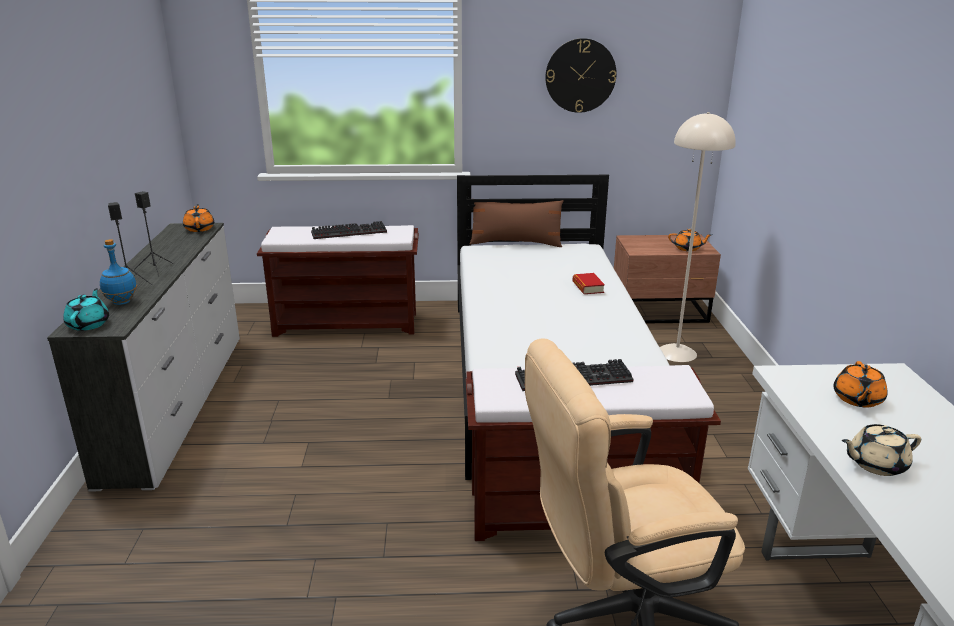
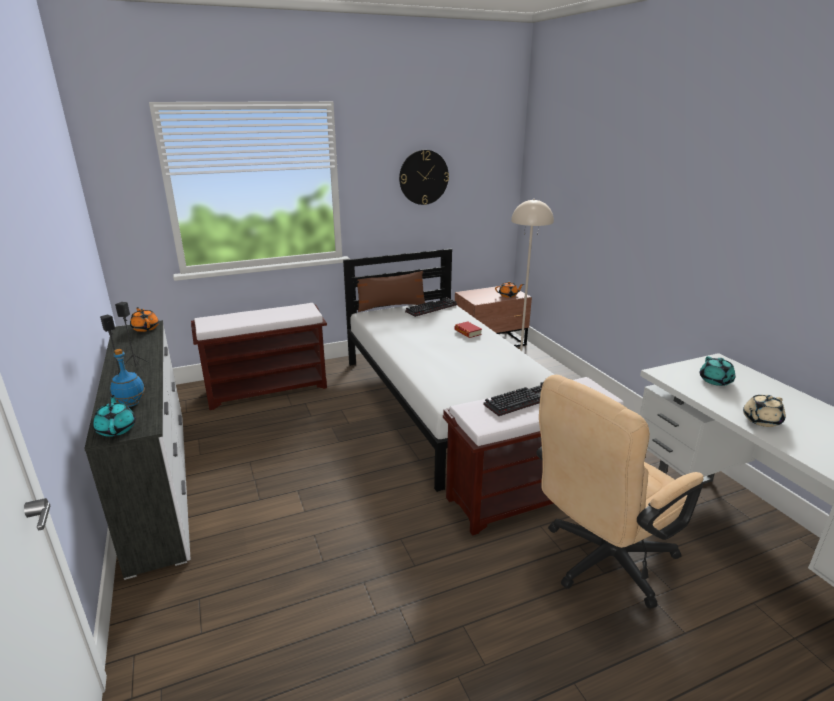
camera: 20 degrees left, 0 degrees up
keyboard [311,221,387,239] -> keyboard moved to [405,297,457,317]
orange teapot [833,361,888,408] -> turquoise teapot [700,356,736,386]

